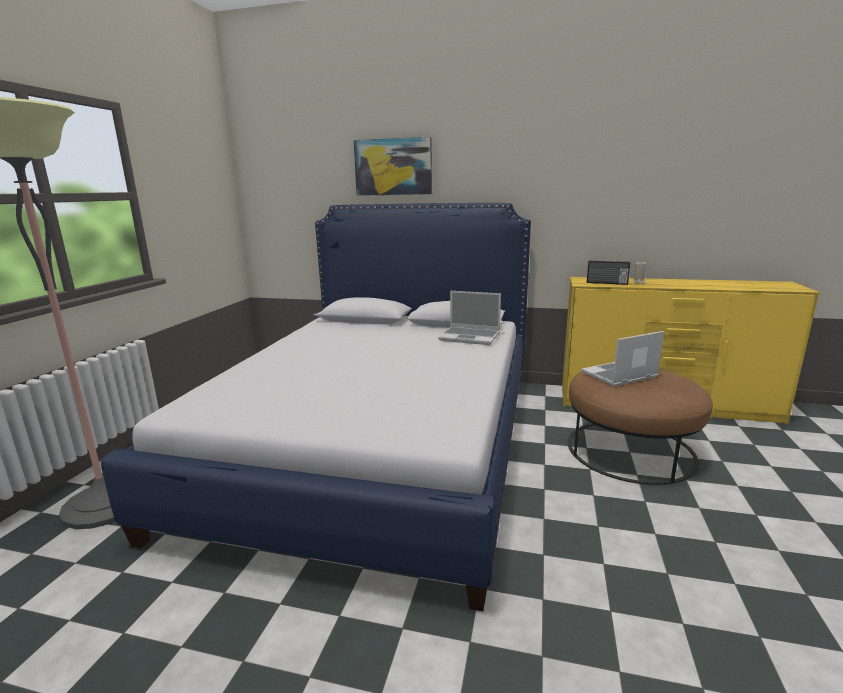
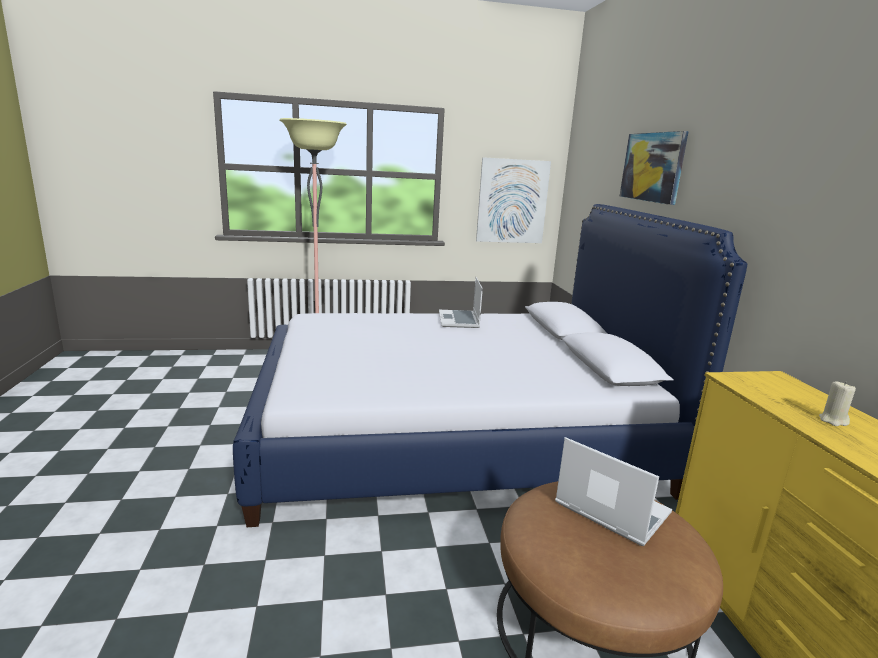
camera: 65 degrees right, 0 degrees up
laptop [438,291,501,345] -> laptop moved to [439,277,483,328]
radio [587,260,630,285] -> none
none -> picture [476,157,551,243]

